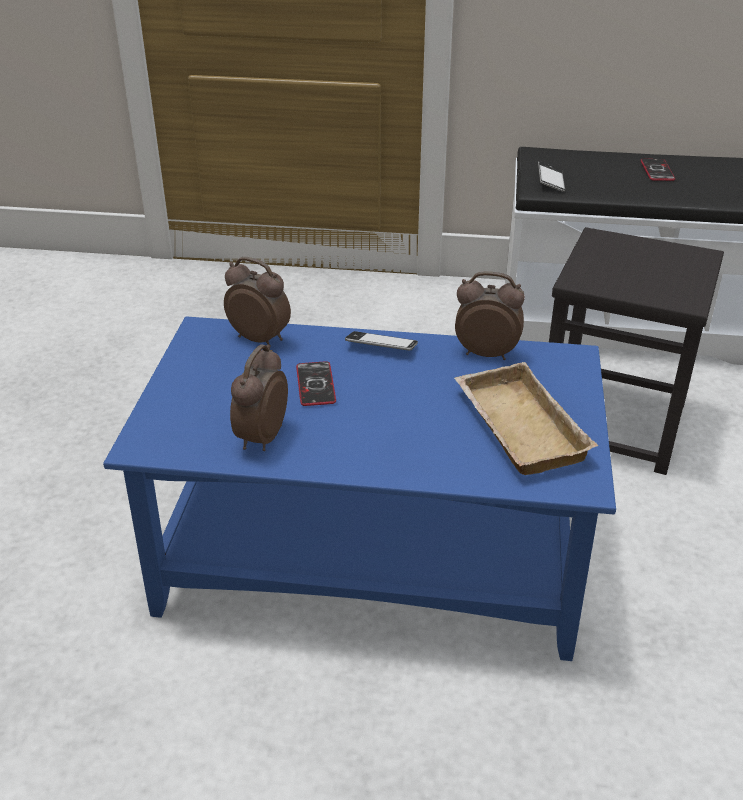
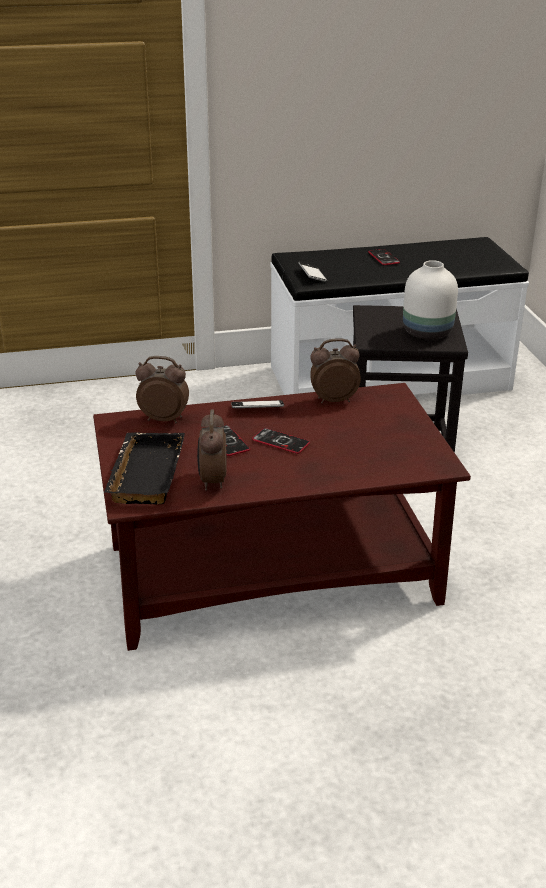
camera: 20 degrees left, 5 degrees down
blue coffee table [103,316,616,661] -> brown coffee table [93,383,471,651]
beige tray [454,362,598,475] -> none
none -> black tray [104,432,185,504]
none -> phone [252,428,310,454]
none -> white vase [403,260,458,340]

